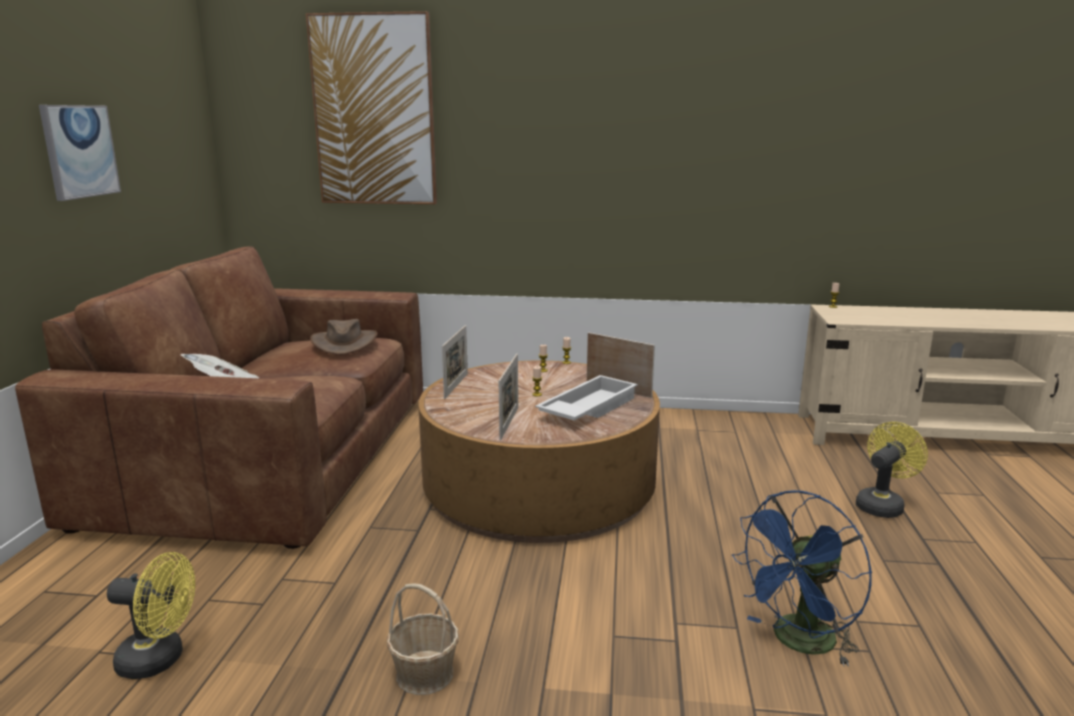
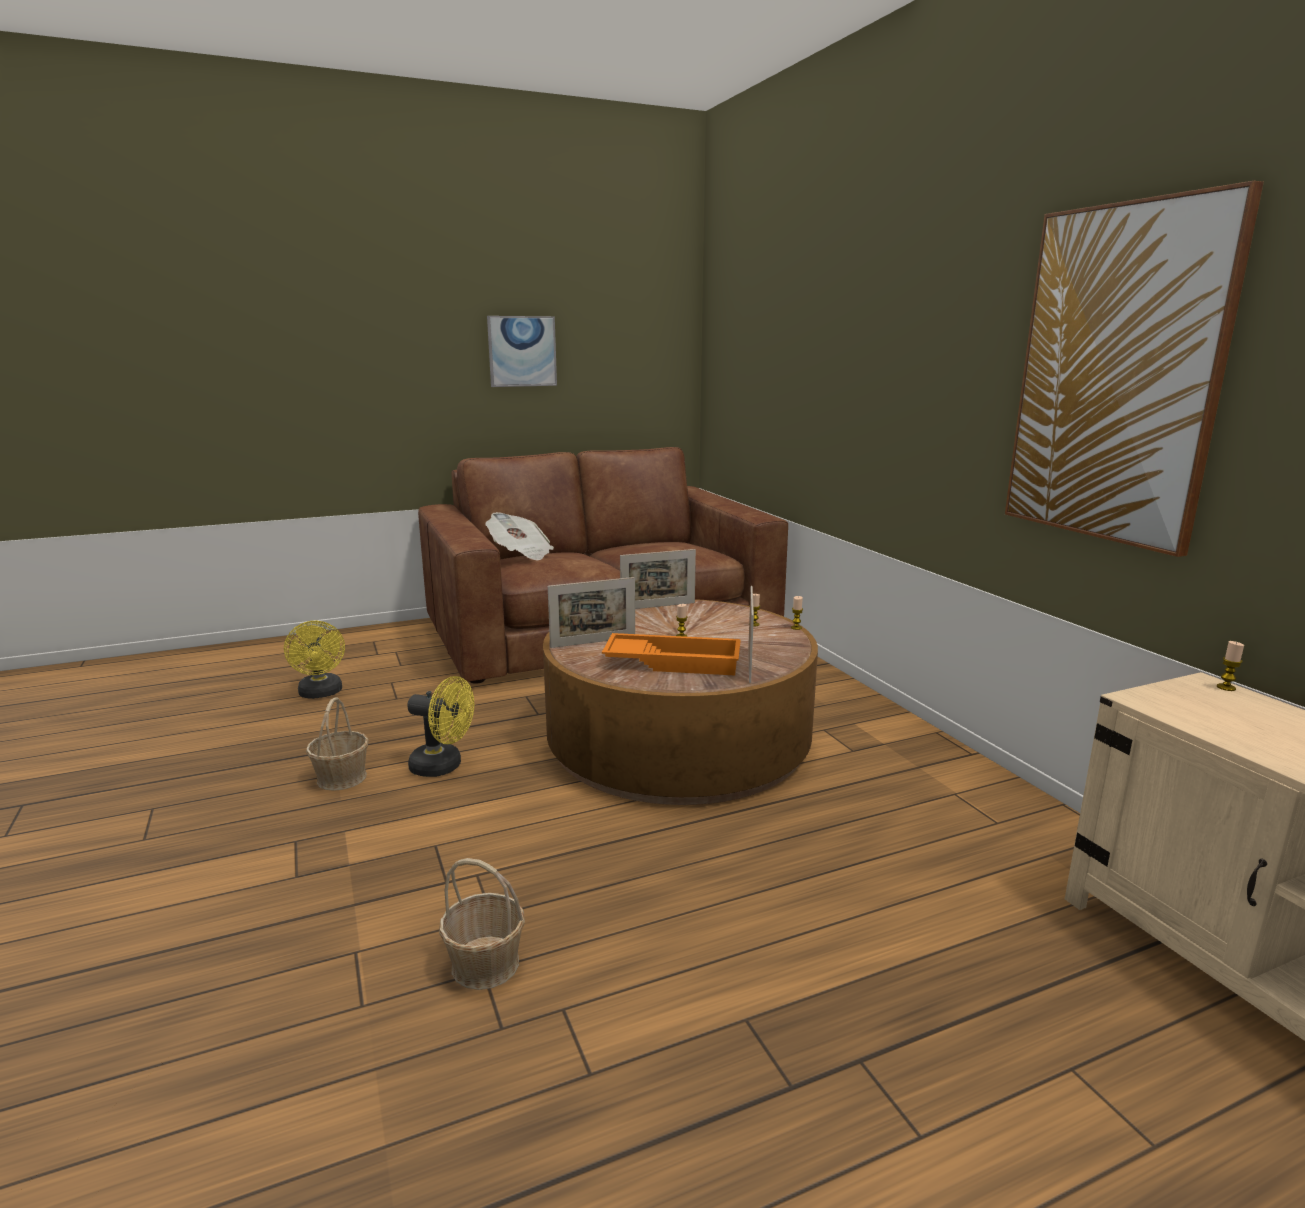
camera: 60 degrees right, 0 degrees up
picture [306,11,437,204] -> picture moved to [1005,181,1264,557]
brown hat [310,319,377,355] -> none
white tray [535,375,638,420] -> orange tray [602,633,741,675]
blue fan [732,490,872,667] -> basket [439,858,525,990]
yellow fan [856,422,928,518] -> yellow fan moved to [407,676,474,777]

